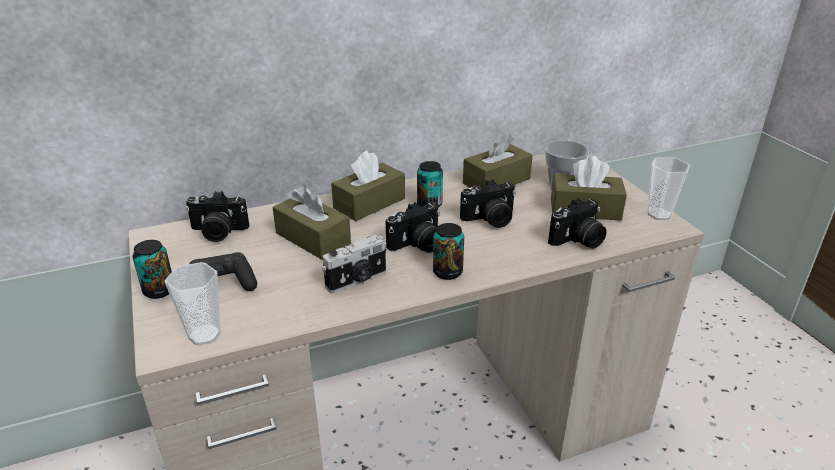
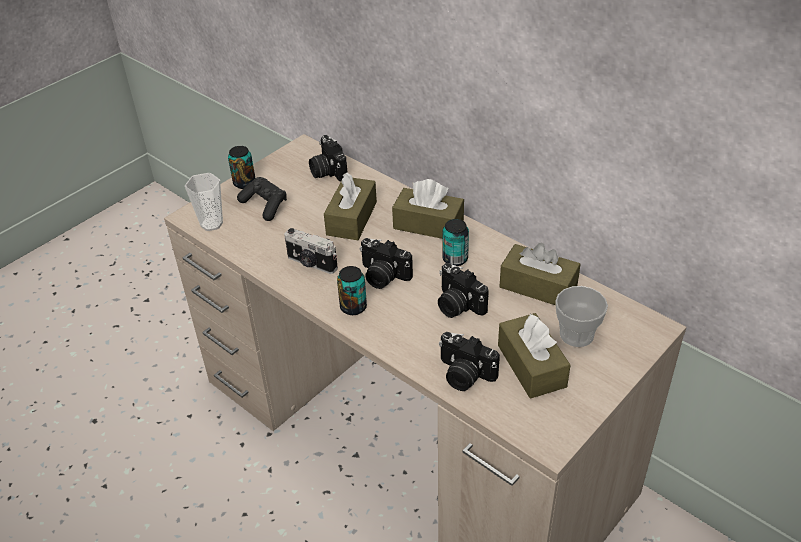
camera: 65 degrees right, 10 degrees up
cup [647,157,690,220] -> none

